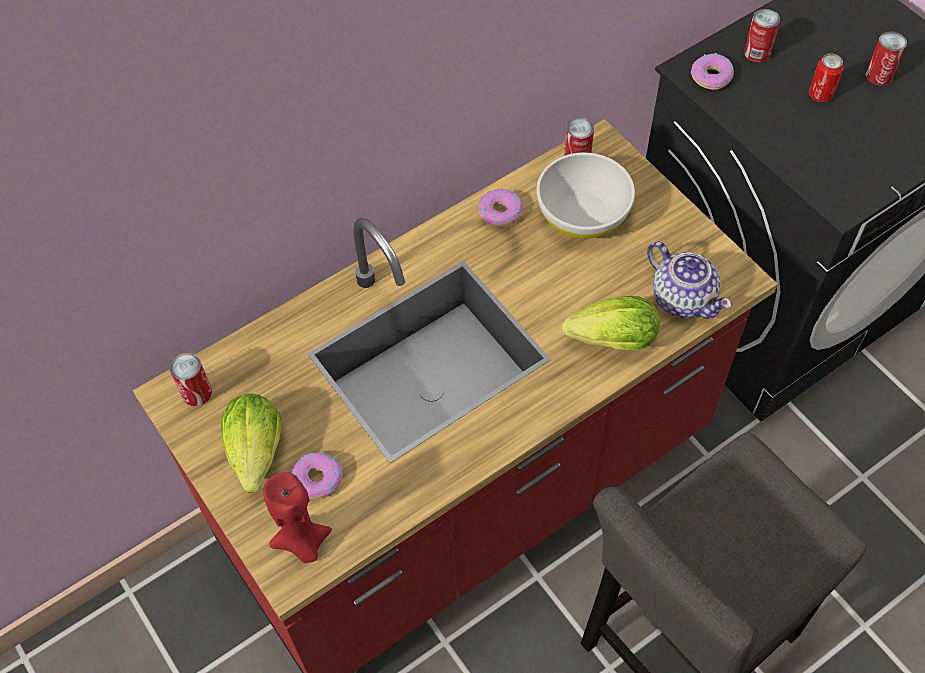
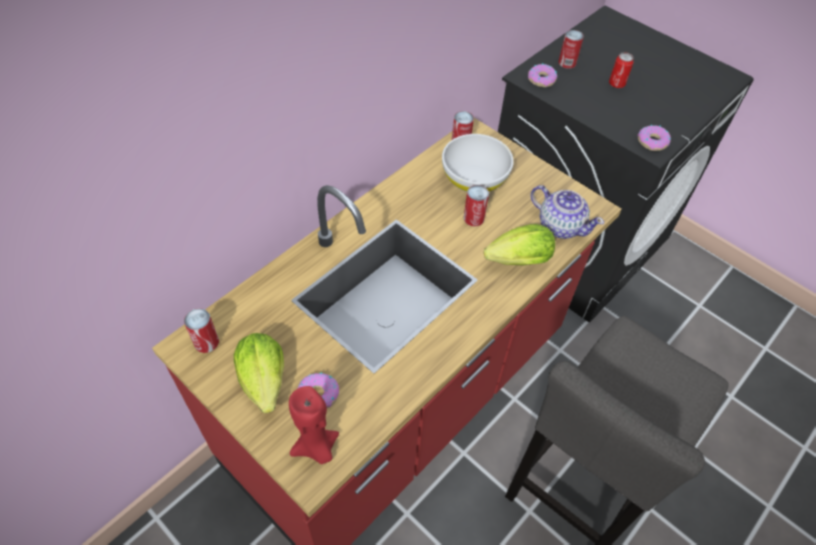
camera: 15 degrees left, 5 degrees down
donut [478,188,523,227] -> donut moved to [637,125,671,151]
can [866,31,907,85] -> can moved to [463,185,489,226]

